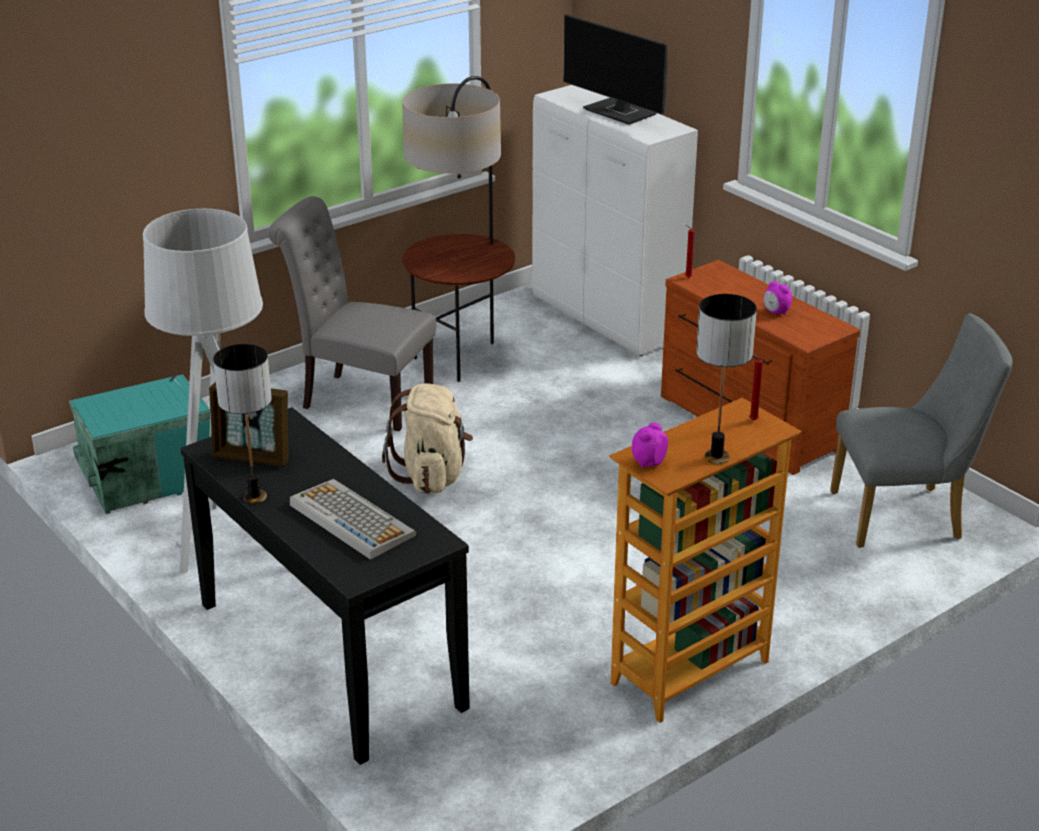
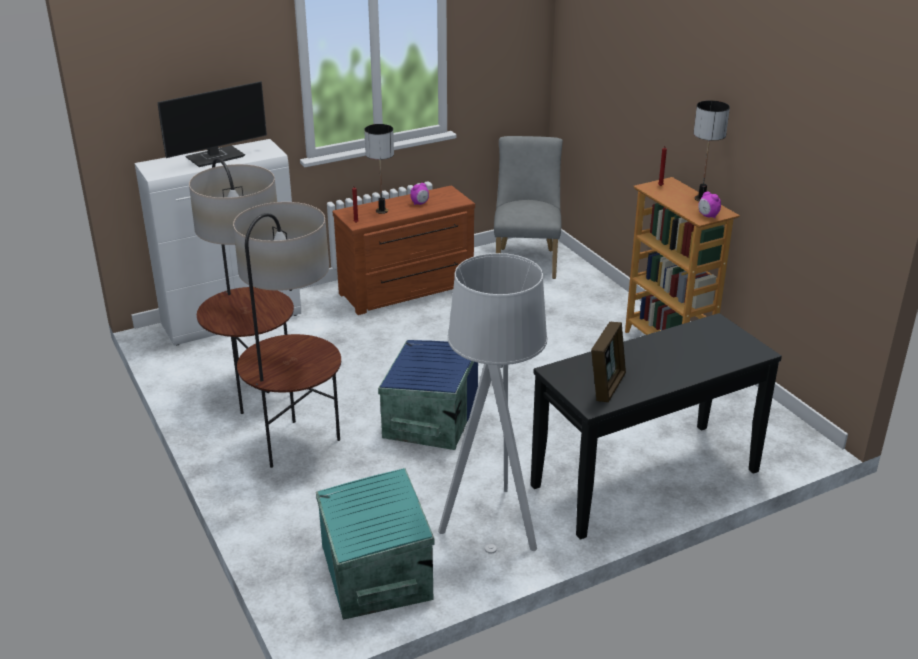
camera: 80 degrees left, 0 degrees up
table lamp [213,344,272,504] -> table lamp moved to [364,124,394,214]
grey chair [268,196,436,431] -> floor lamp [233,202,341,468]
keyboard [290,479,416,560] -> none
beige backpack [382,383,473,494] -> blue storage box [378,340,478,450]

